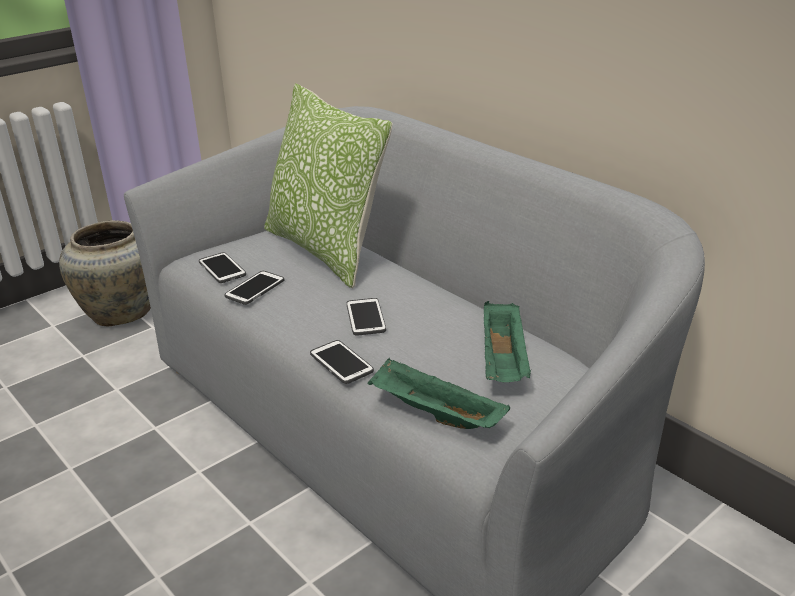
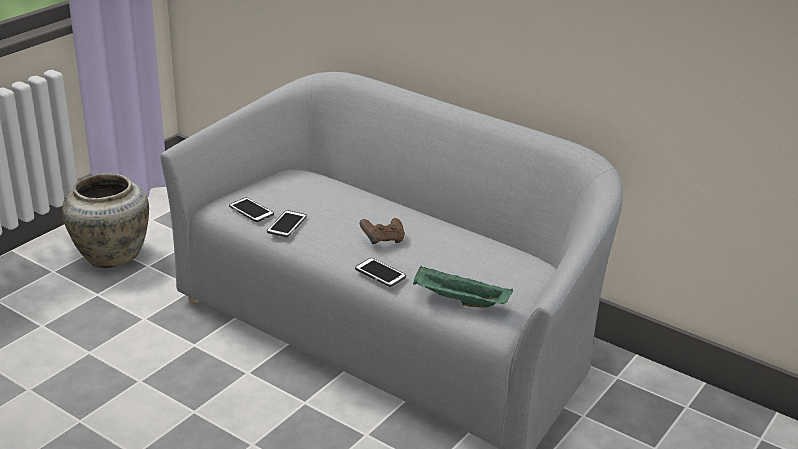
camera: 15 degrees left, 0 degrees up
pillow [264,83,393,288] -> none
phone [347,298,386,336] -> brown game controller [360,218,405,244]
green tray [484,301,531,382] -> none

